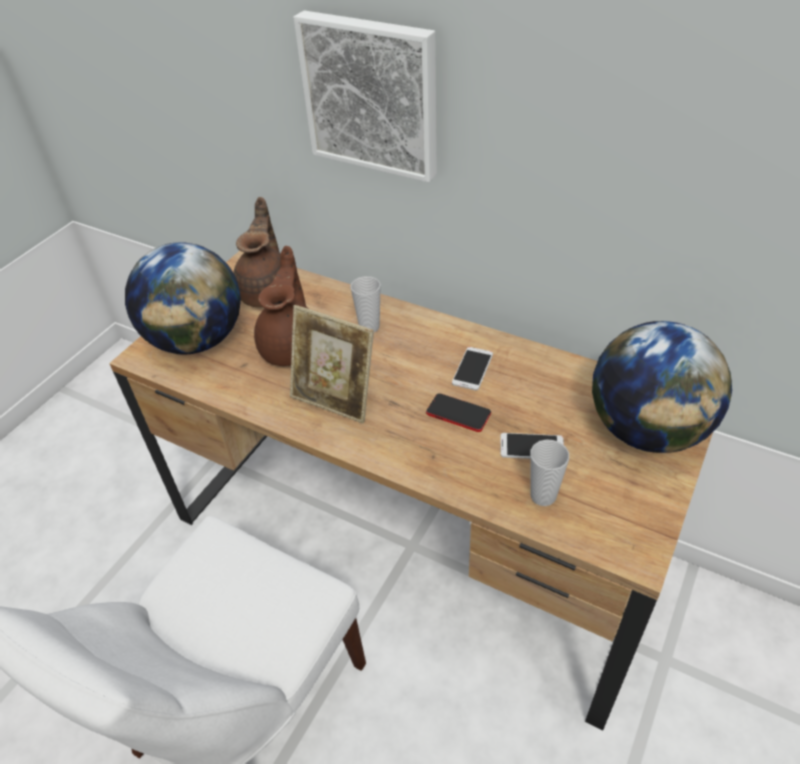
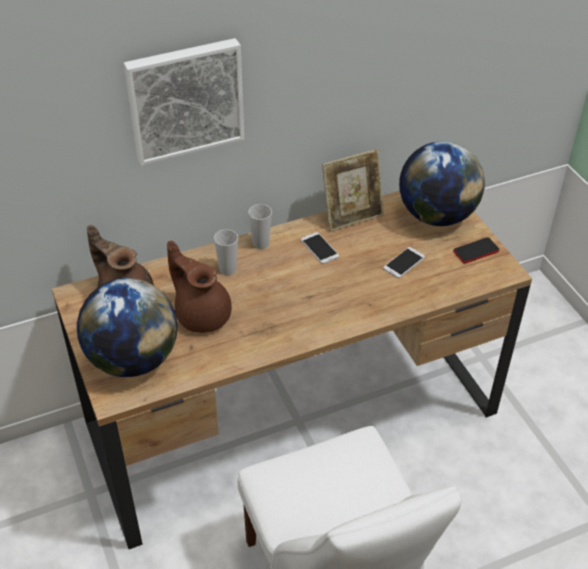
camera: 55 degrees left, 0 degrees up
picture frame [290,305,374,423] -> picture frame moved to [322,149,384,232]
phone [426,393,491,432] -> phone moved to [453,237,499,263]
cup [530,439,569,506] -> cup moved to [248,204,272,249]

